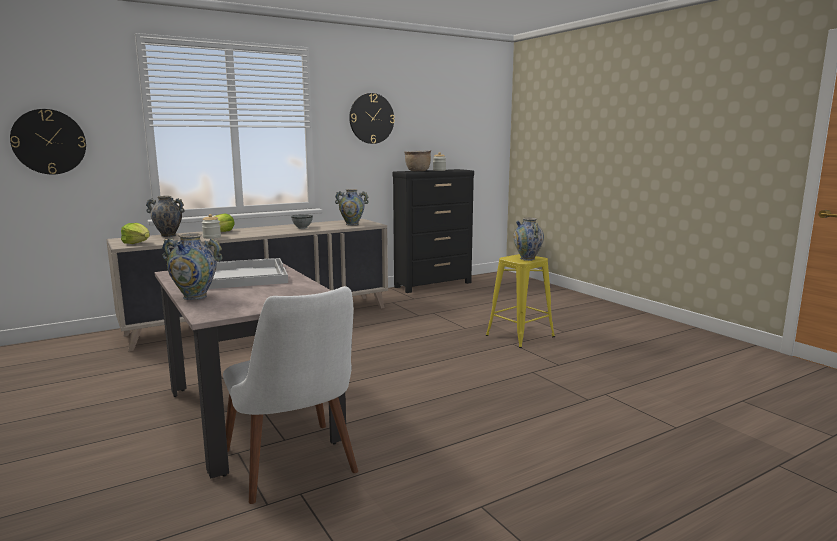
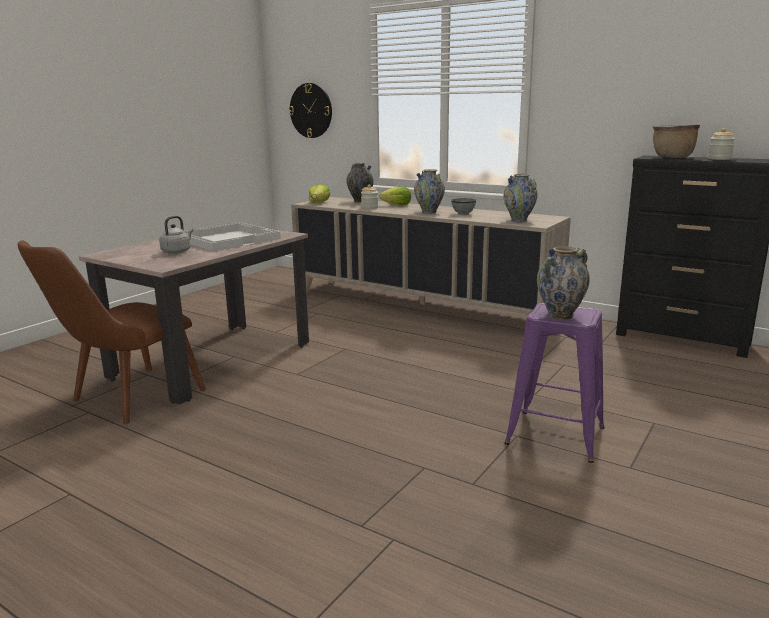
camera: 65 degrees right, 5 degrees up
vase [162,233,223,300] -> vase moved to [414,169,445,214]
white chair [223,286,358,504] -> brown chair [18,241,206,424]
wall clock [349,93,395,144] -> none
yellow stool [486,254,555,348] -> purple stool [504,303,604,463]
none -> grey kettle [159,216,193,254]

